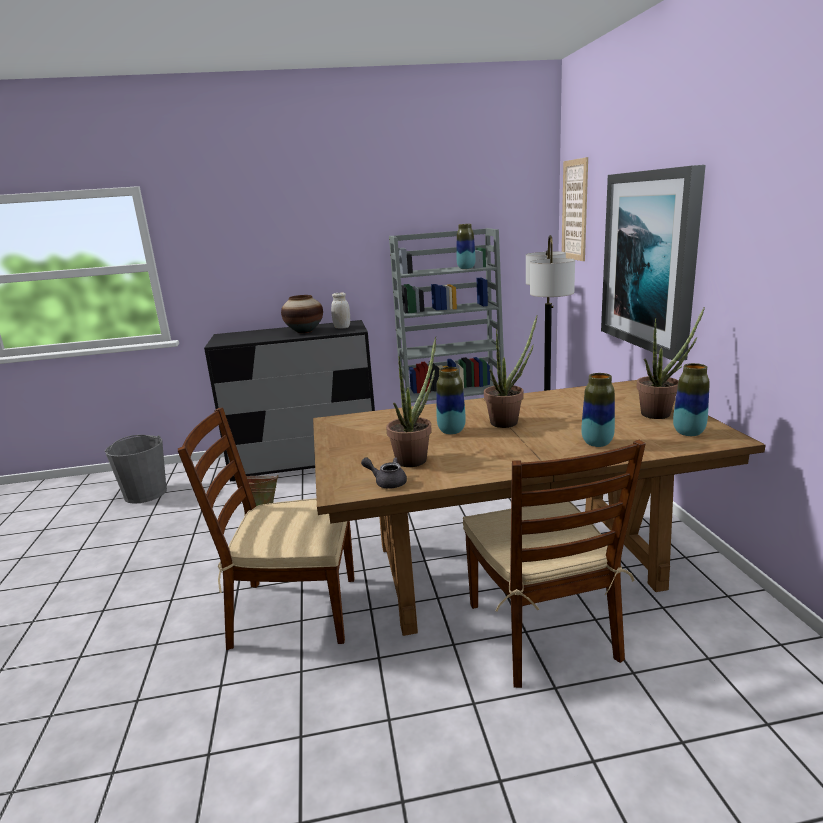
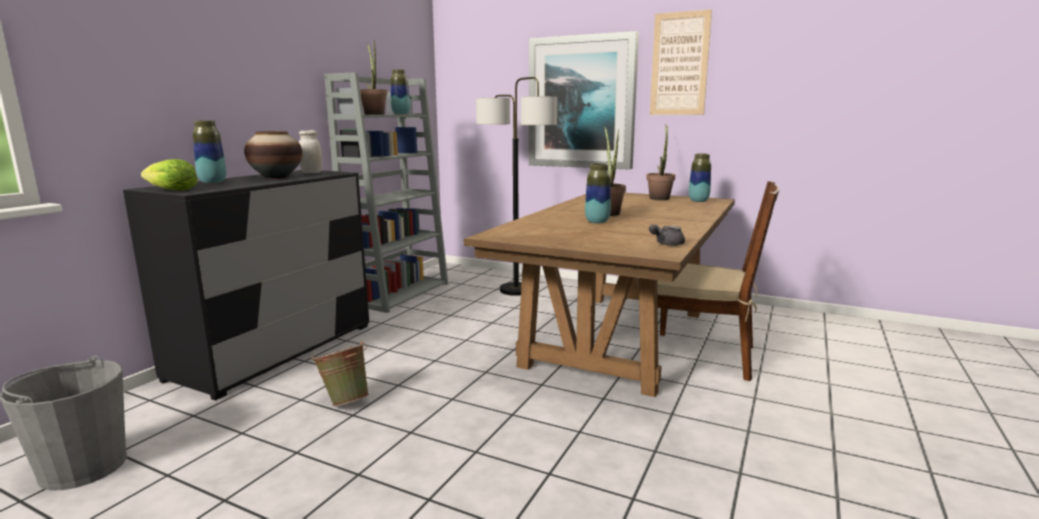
camera: 55 degrees left, 5 degrees down
brown chair [178,408,355,650] -> none
potted plant [386,336,436,467] -> potted plant moved to [360,40,387,115]
picture [562,157,588,261] -> picture moved to [650,9,712,115]
vase [581,373,615,447] -> vase moved to [193,120,226,183]
none -> lettuce [141,159,198,190]

